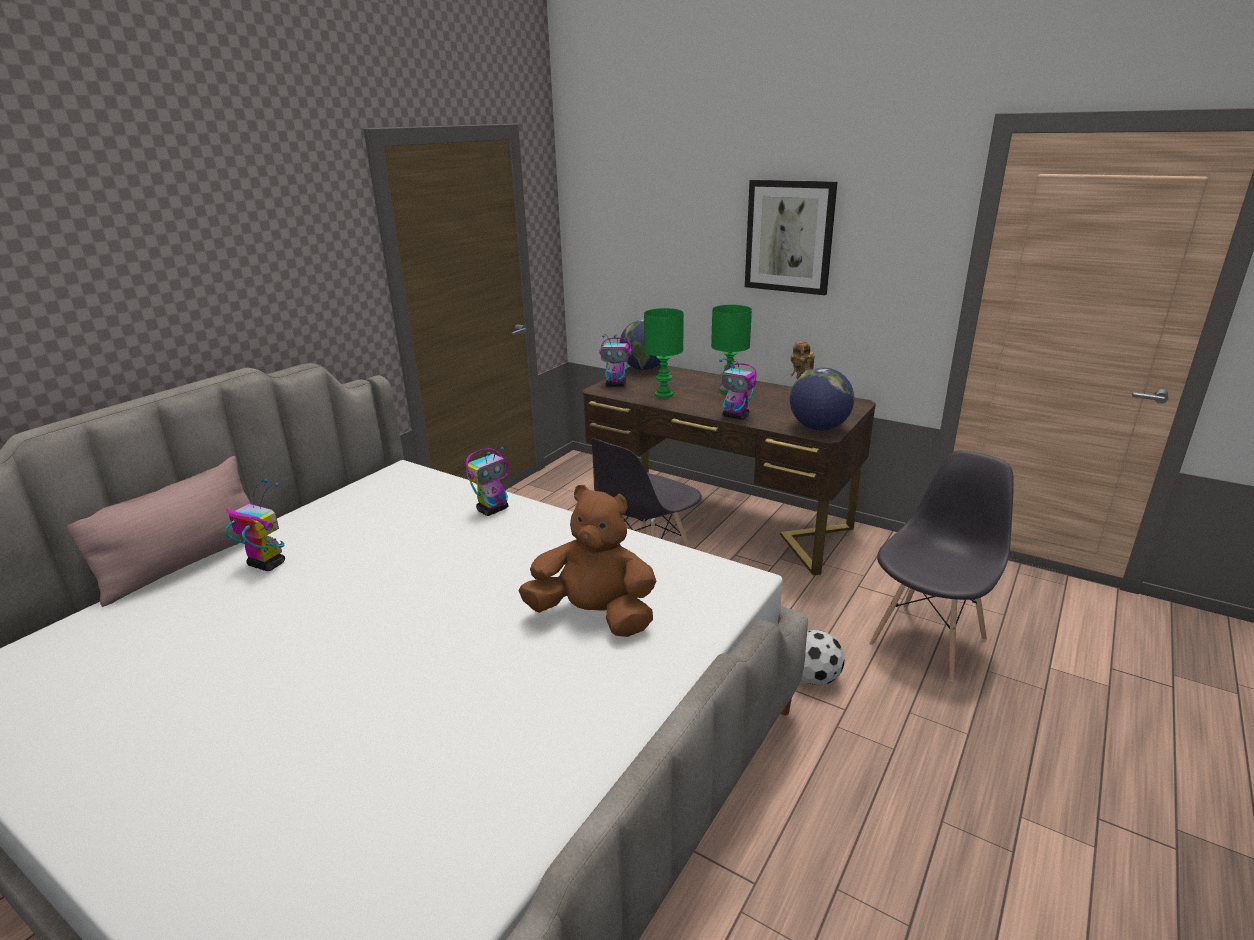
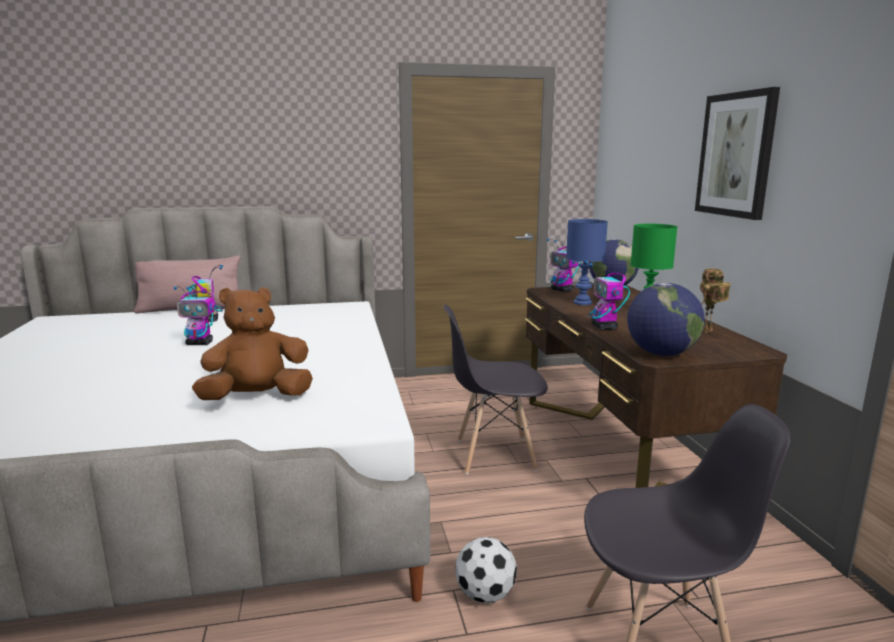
camera: 45 degrees right, 10 degrees down
toy robot [466,446,509,516] -> toy robot moved to [174,286,215,345]
brown plush toy [518,485,656,637] -> brown plush toy turned 90 degrees counterclockwise [192,287,313,400]
green table lamp [644,308,684,398] -> blue table lamp [566,219,608,305]

